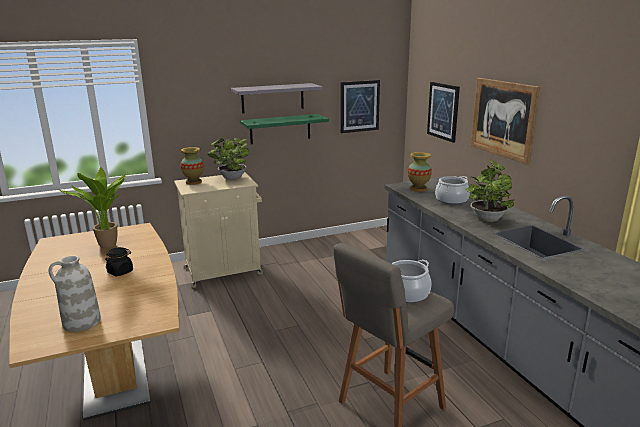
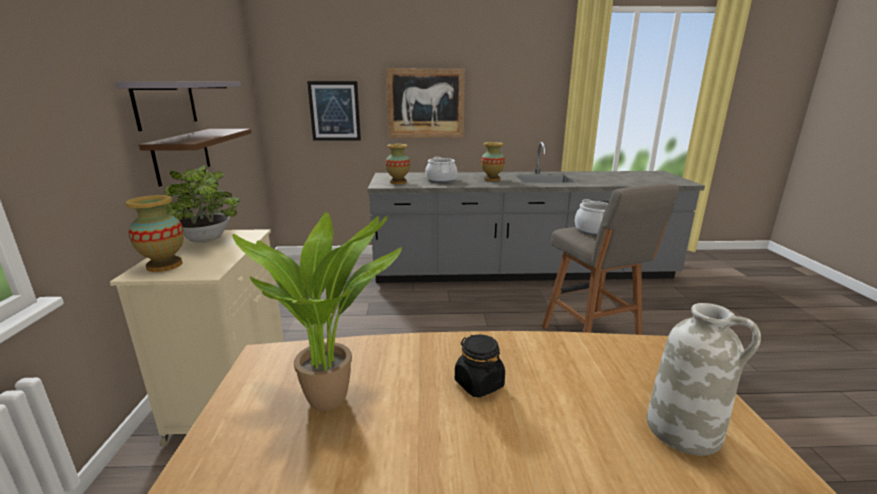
camera: 70 degrees left, 0 degrees up
green shelf [240,114,329,144] -> brown shelf [139,129,251,186]
picture [340,80,380,133] -> none
potted plant [465,160,514,222] -> vase [481,142,505,181]

